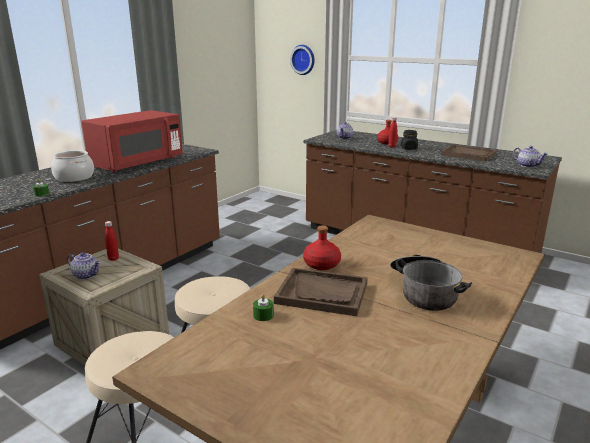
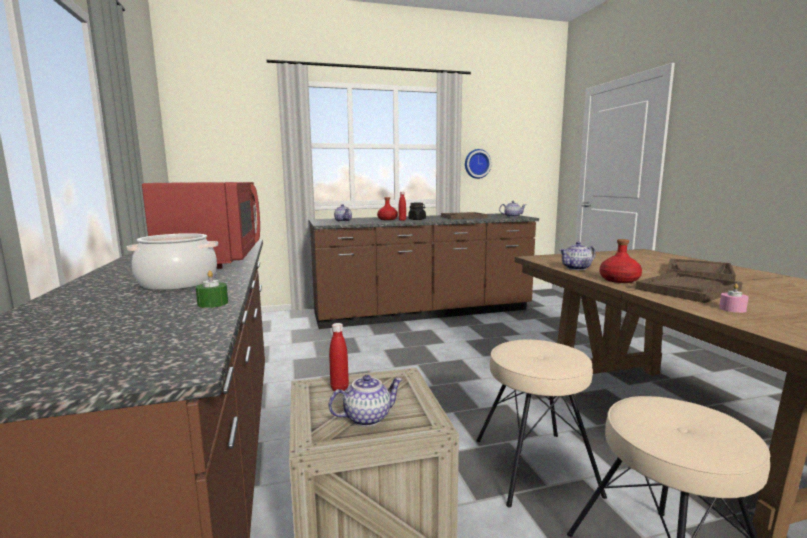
camera: 50 degrees left, 10 degrees down
green candle [253,294,274,321] -> pink candle [719,284,748,313]
wall clock [290,45,315,75] -> wall clock moved to [465,149,492,179]
cooking pot [390,255,472,311] -> brown tray [667,259,736,281]
none -> teapot [560,242,595,270]

